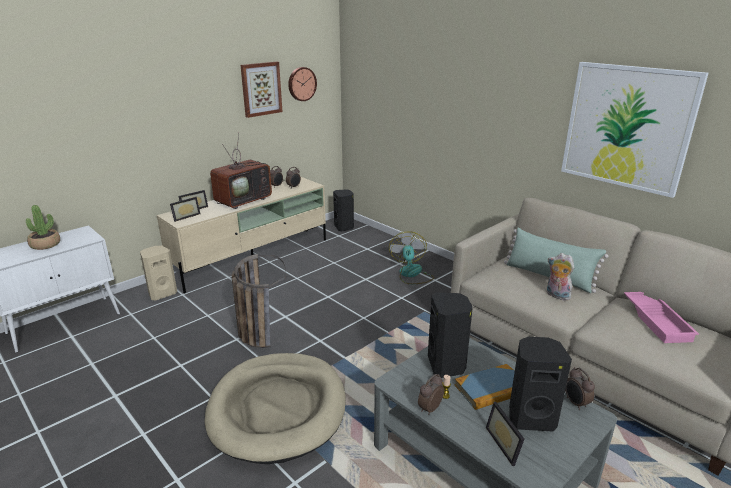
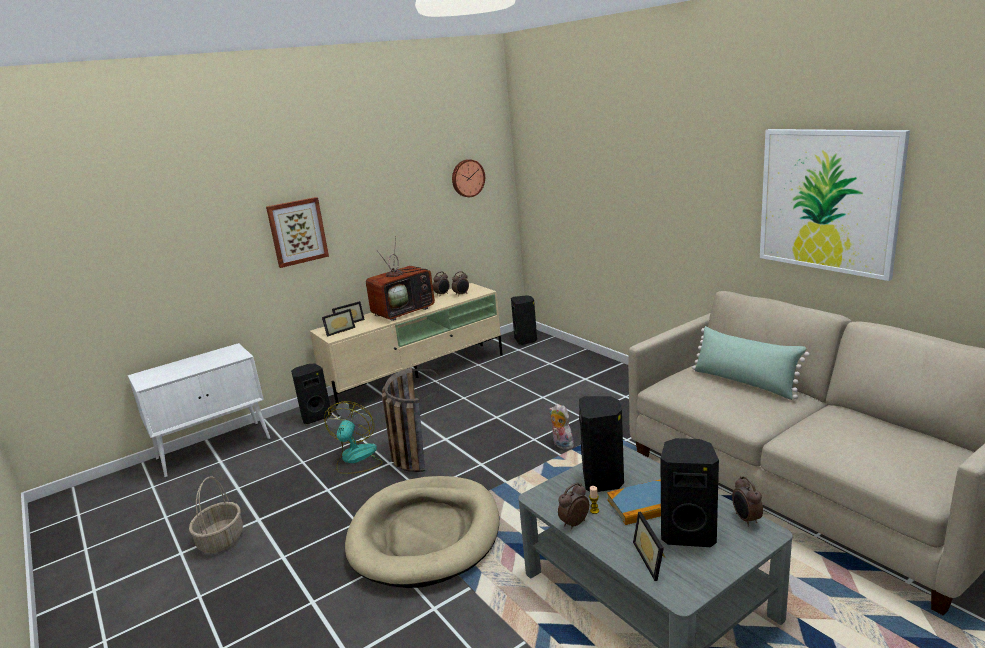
camera: 10 degrees right, 5 degrees down
potted plant [26,205,60,250] -> none
beige speaker [140,246,177,300] -> black speaker [291,363,332,424]
picture [241,62,282,118] -> picture moved to [266,197,329,268]
fan [389,231,434,284] -> fan moved to [324,401,383,474]
plush toy [547,253,575,300] -> plush toy moved to [549,404,574,450]
pink tray [624,292,699,343] -> none
none -> basket [189,476,243,553]

